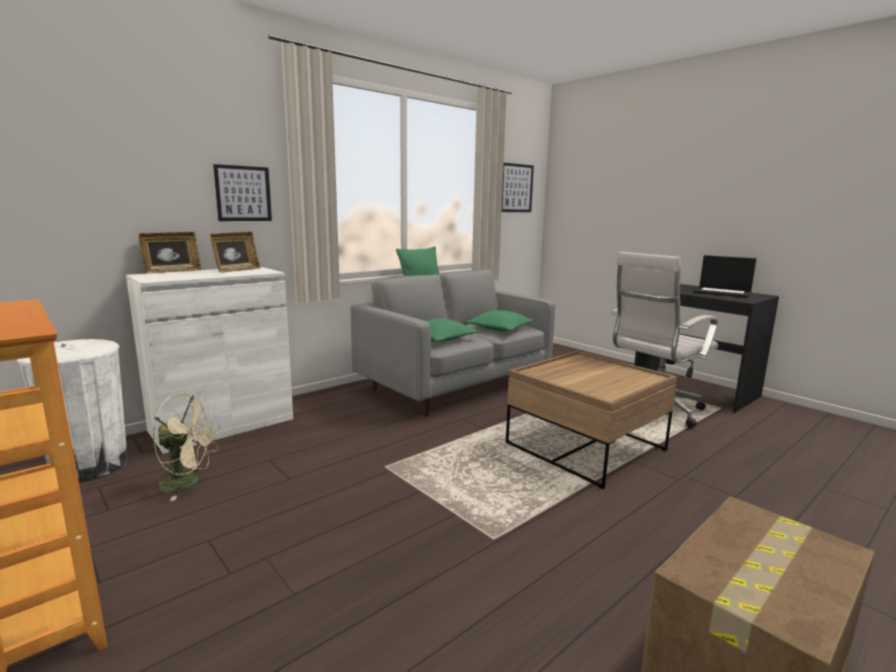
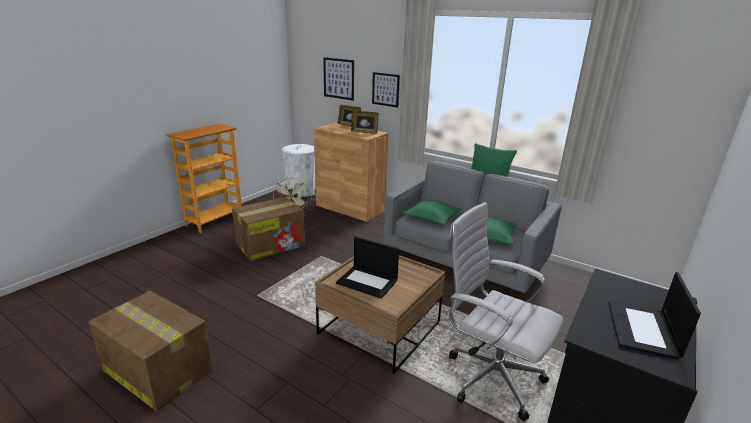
camera: 75 degrees right, 10 degrees up
white cabinet [126,267,293,454] -> brown cabinet [314,123,388,222]
picture [502,163,534,212] -> picture moved to [323,57,354,101]
none -> cardboard box [232,197,305,261]
none -> laptop [336,236,399,299]

